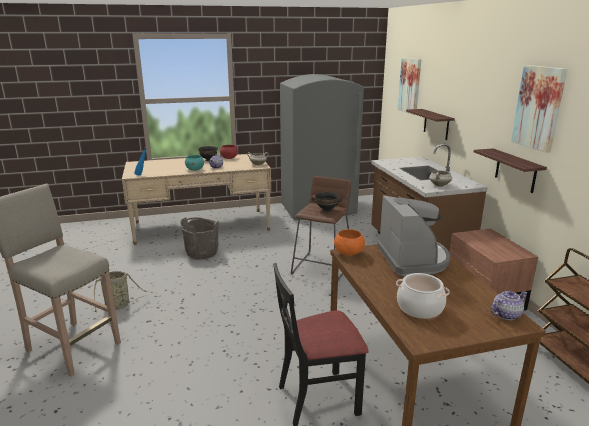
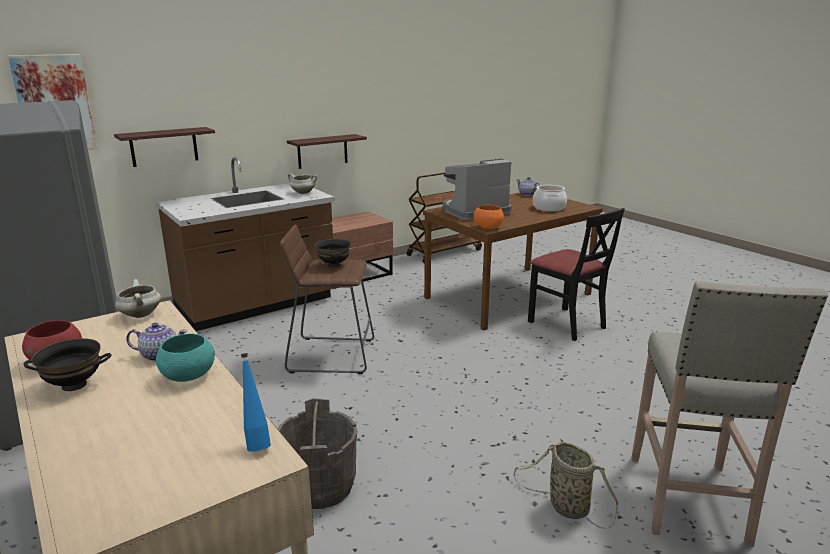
camera: 110 degrees left, 0 degrees up
picture [511,65,567,153] -> none

